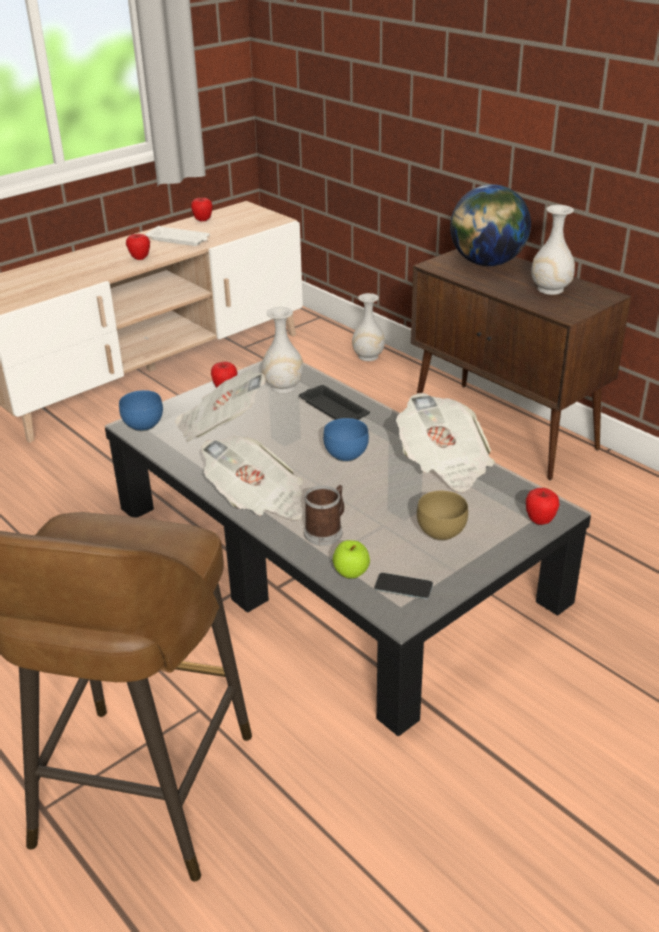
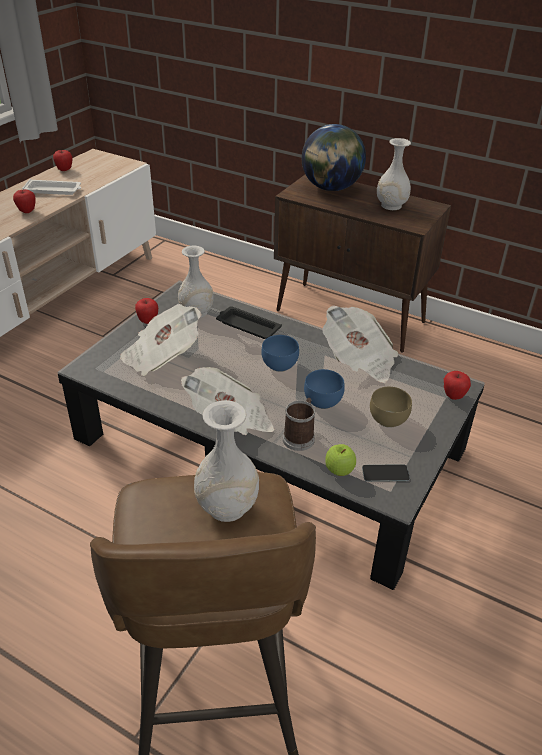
camera: 20 degrees left, 5 degrees up
blue bowl [119,390,163,431] -> blue bowl moved to [304,369,345,409]
white vase [352,293,385,361] -> white vase moved to [194,400,259,522]

